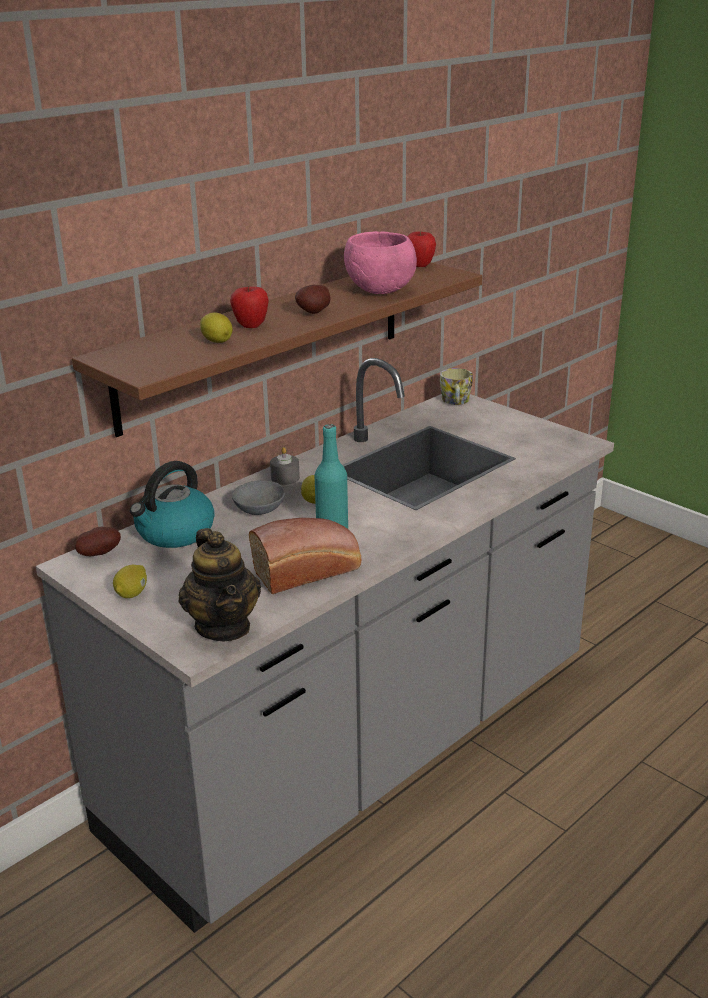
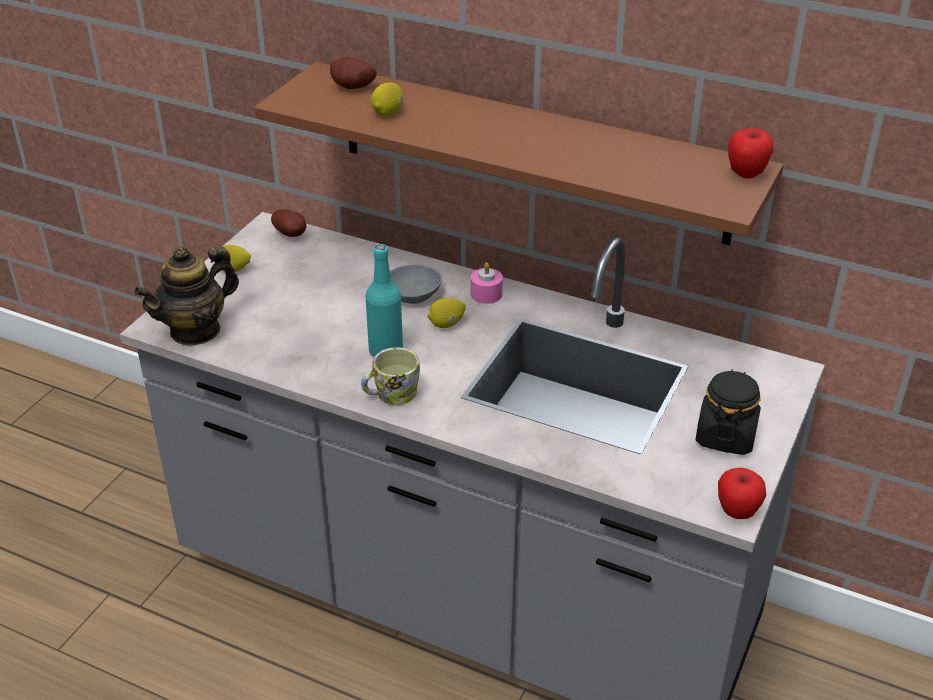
camera: 70 degrees right, 10 degrees up
kettle [130,461,215,548] -> none
apple [230,287,269,328] -> apple moved to [718,467,766,519]
bread [249,518,361,594] -> none
grey candle [270,447,300,485] -> pink candle [471,262,503,304]
potato [295,285,331,314] -> potato moved to [330,57,377,89]
pink bowl [344,231,417,294] -> none
mug [440,368,473,405] -> mug moved to [361,347,420,405]
none -> black jar [696,370,761,455]

